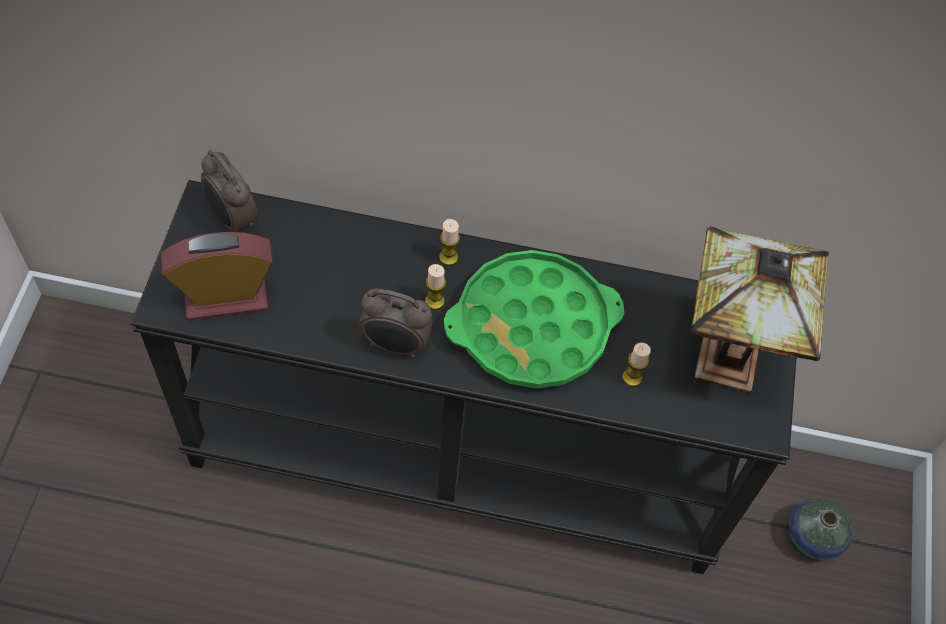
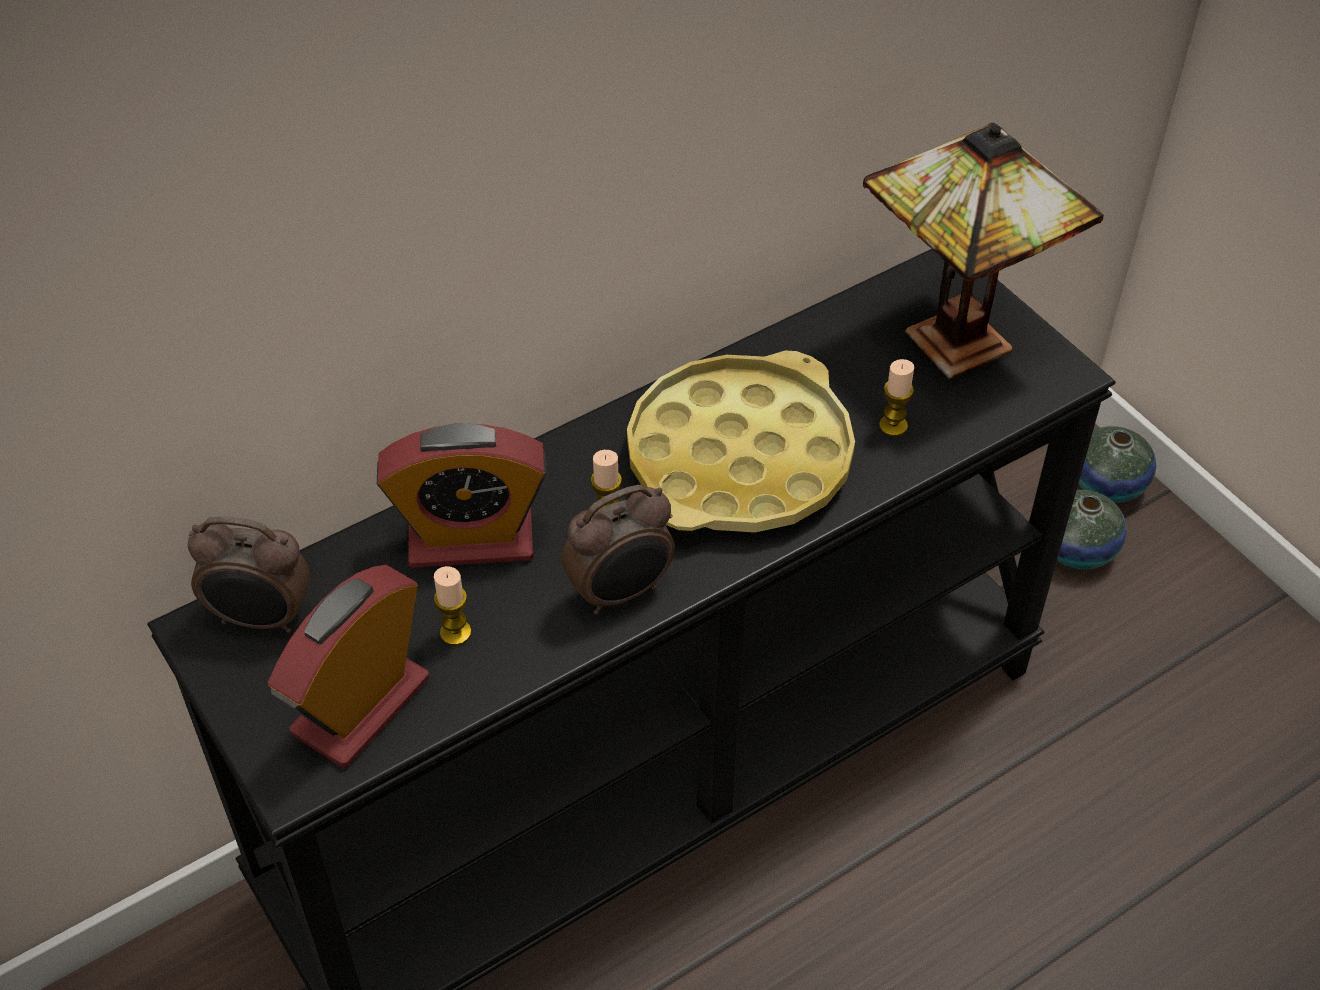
camera: 40 degrees left, 10 degrees down
candle [439,219,460,265] -> candle moved to [434,566,472,646]
green tray [444,250,624,389] -> yellow tray [627,351,855,533]
none -> alarm clock [377,423,547,568]
none -> vase [1078,426,1156,503]

